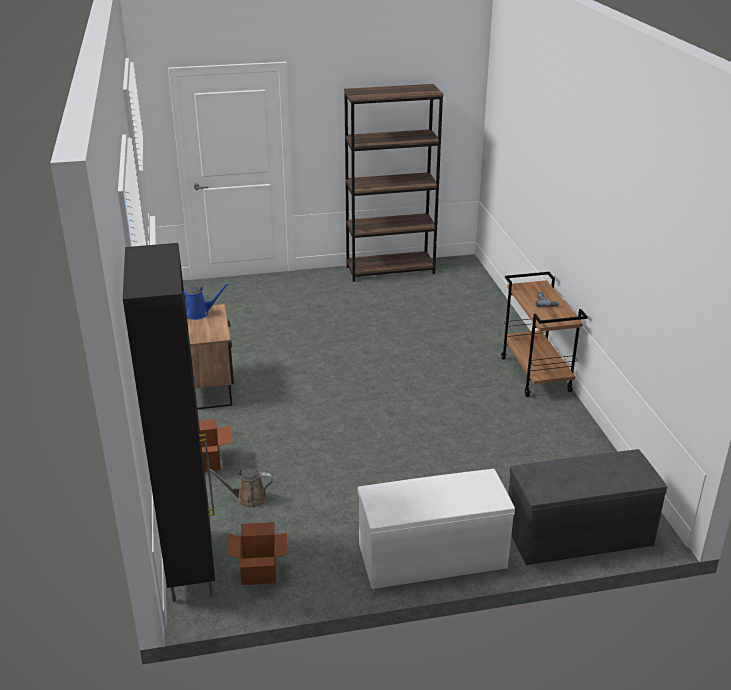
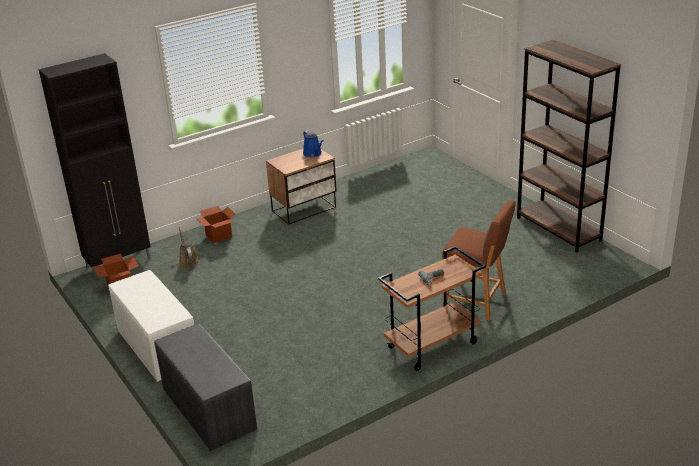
camera: 70 degrees right, 0 degrees up
none -> brown stool [442,200,516,320]

